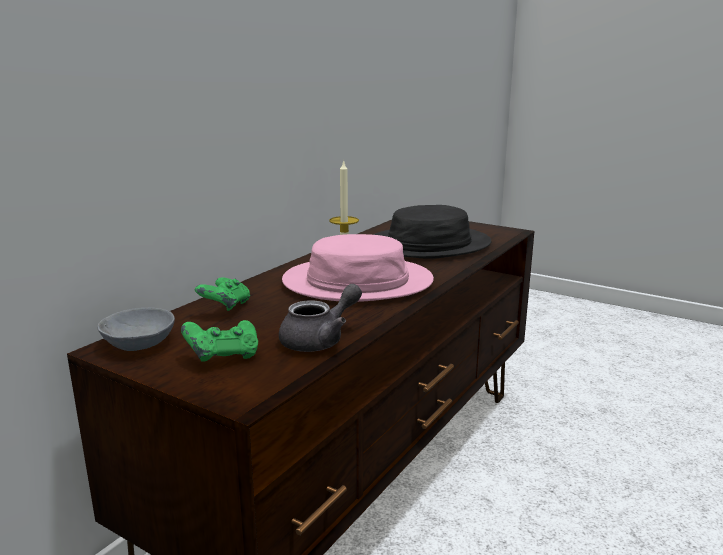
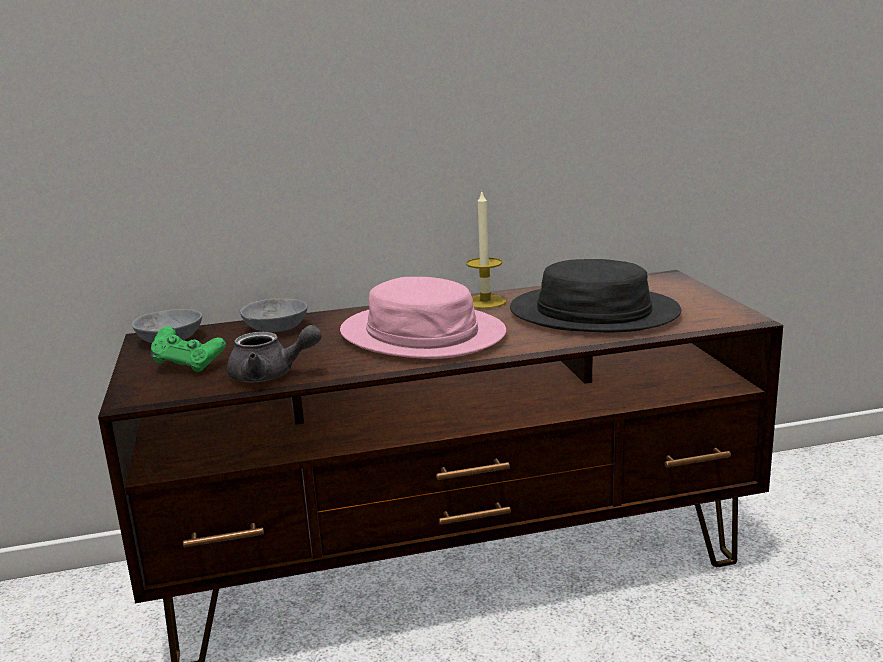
camera: 45 degrees right, 0 degrees up
green game controller [195,277,250,311] -> grey bowl [240,298,308,332]

